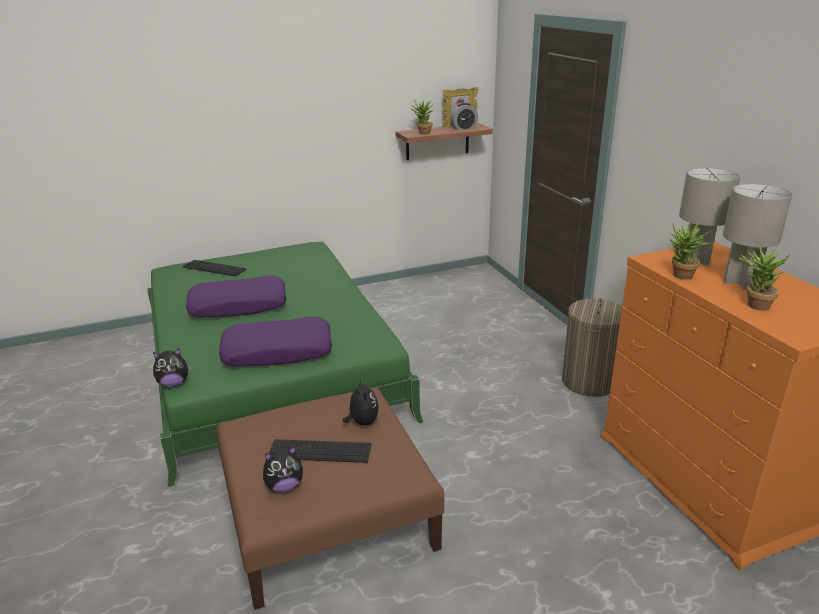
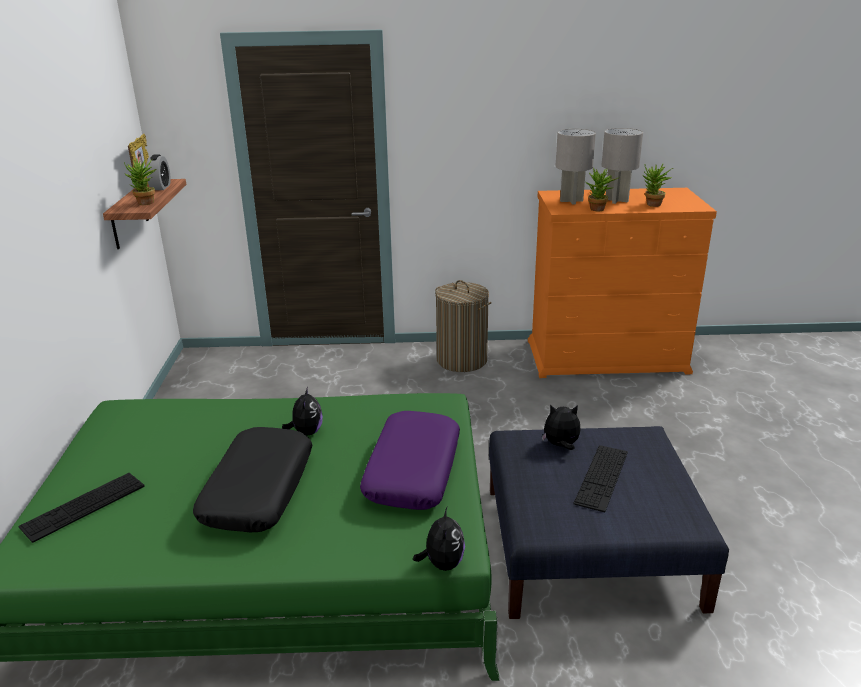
camera: 70 degrees left, 0 degrees up
purple pillow [186,275,286,317] -> black pillow [193,427,312,532]
brown ottoman [216,387,444,610] -> blue ottoman [489,426,729,619]
plush toy [263,446,303,493] -> plush toy moved to [282,387,323,435]

